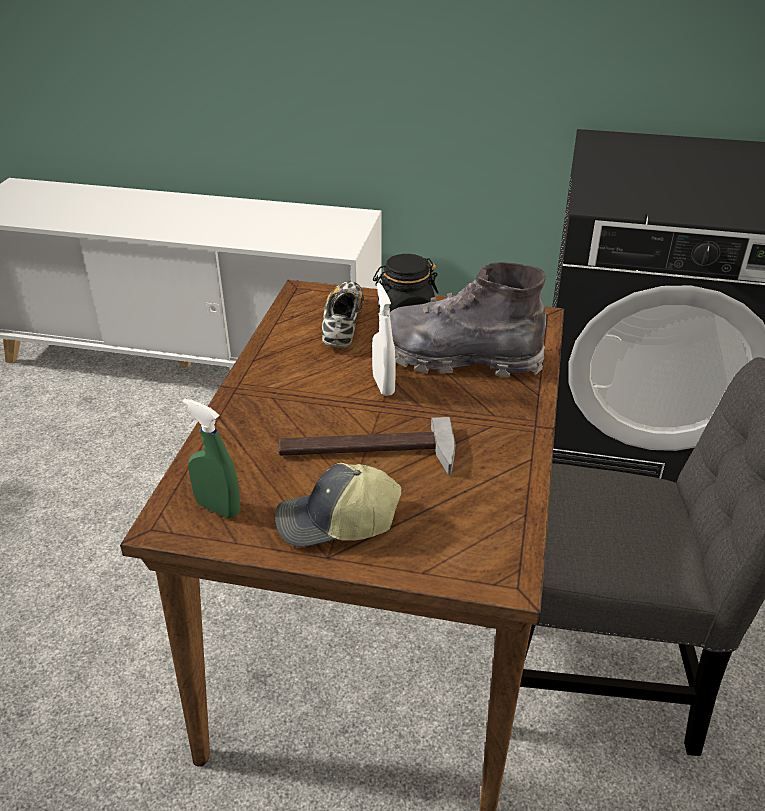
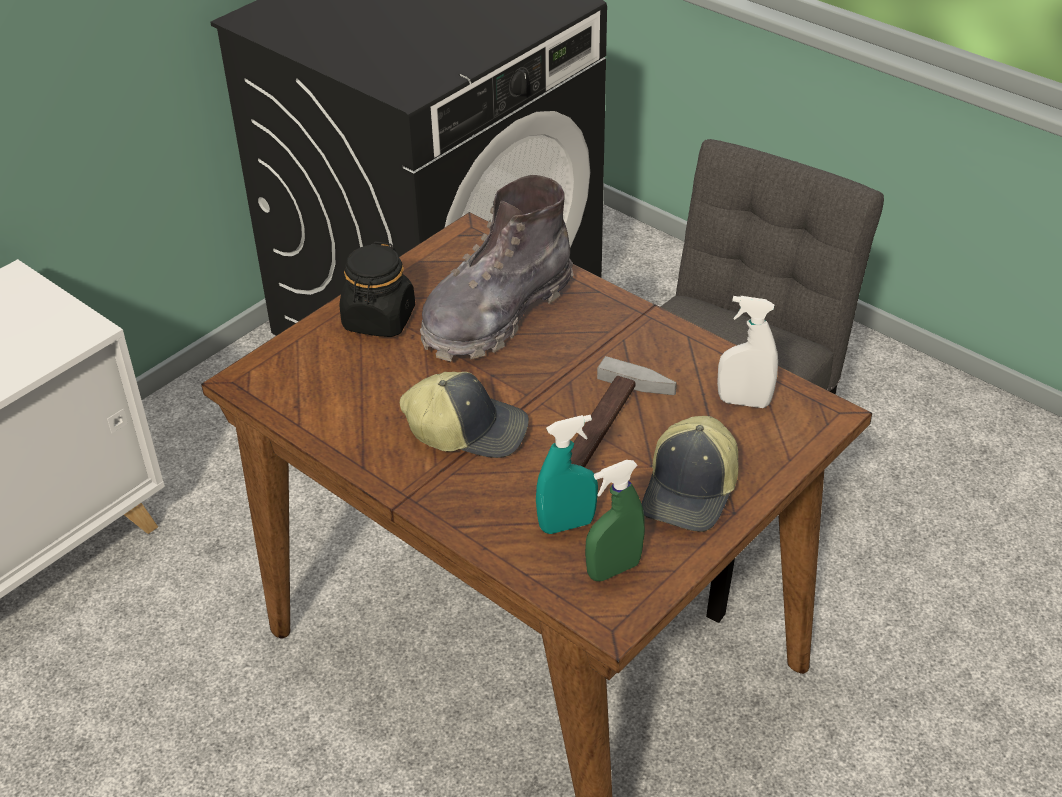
camera: 60 degrees left, 5 degrees up
shoe [322,281,364,348] -> none
white spray bottle [372,283,396,396] -> white spray bottle moved to [717,296,778,408]
none -> cap [400,372,529,458]
none -> turquoise spray bottle [536,415,598,534]

